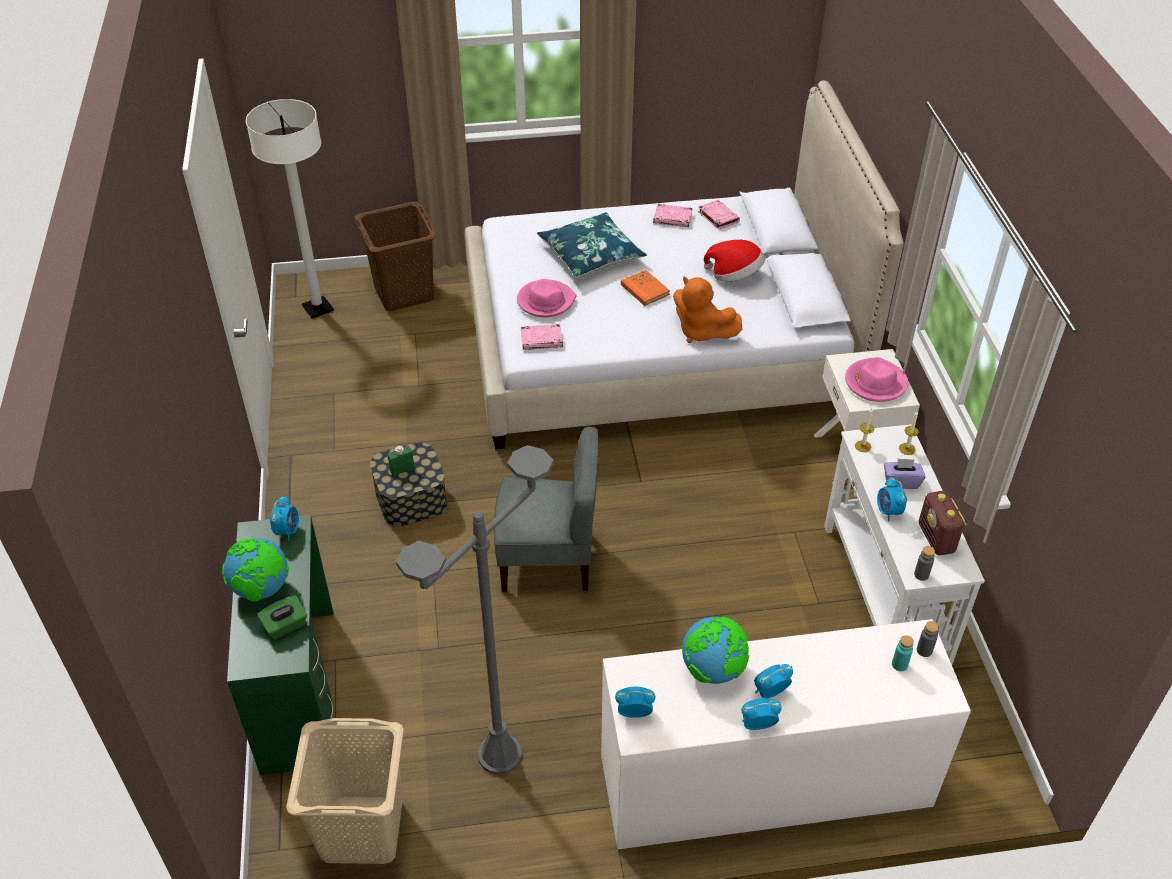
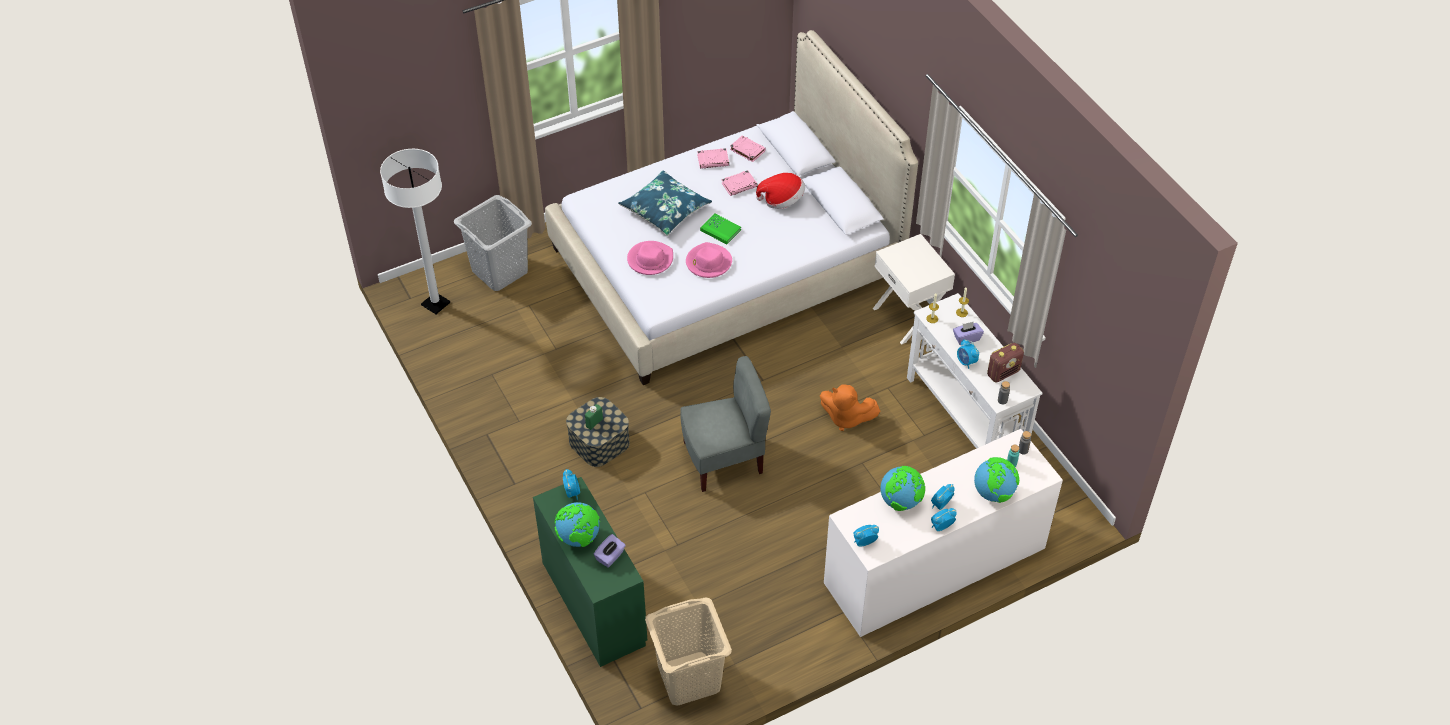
camera: 20 degrees left, 5 degrees up
green tissue box [257,595,307,639] -> purple tissue box [594,534,626,568]
brown laundry basket [354,201,437,311] -> grey laundry basket [454,195,532,291]
grey floor lamp [396,445,554,775] -> none
pink book [521,324,563,350] -> pink book moved to [721,170,758,196]
orange book [621,270,670,306] -> green book [700,214,741,244]
orange plush toy [673,276,742,343] -> orange plush toy moved to [820,385,880,431]
pink hat [845,357,909,402] -> pink hat moved to [686,242,732,278]
radio [919,491,967,555] -> radio turned 90 degrees counterclockwise [987,343,1024,382]
none -> globe [974,457,1019,503]

